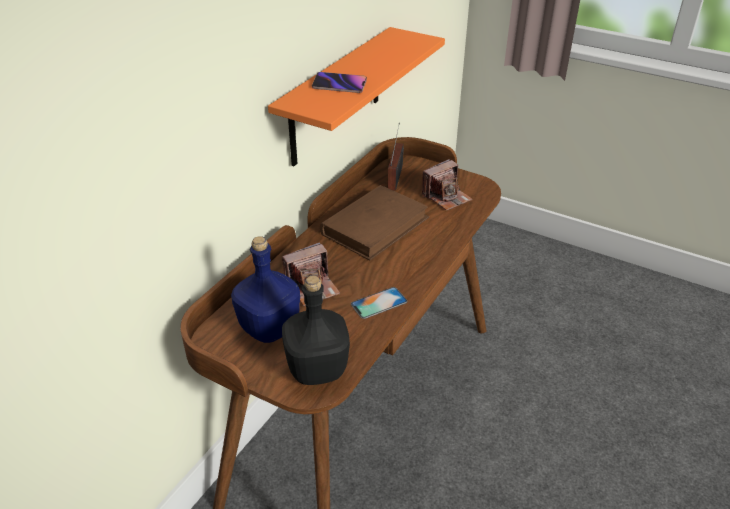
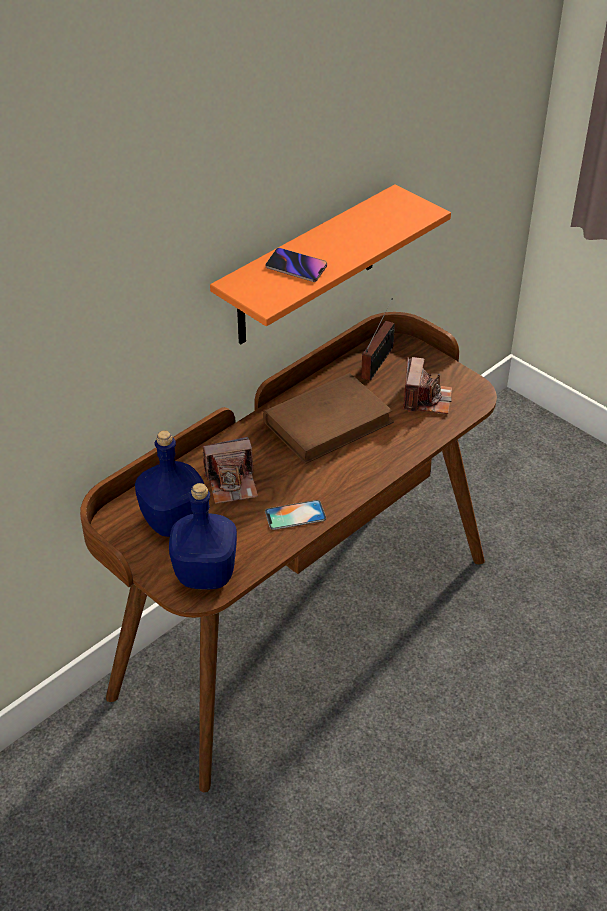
camera: 15 degrees right, 5 degrees up
black bottle [282,275,350,385] -> blue bottle [169,483,237,590]
camera [422,159,472,211] -> camera turned 60 degrees counterclockwise [403,357,452,414]

